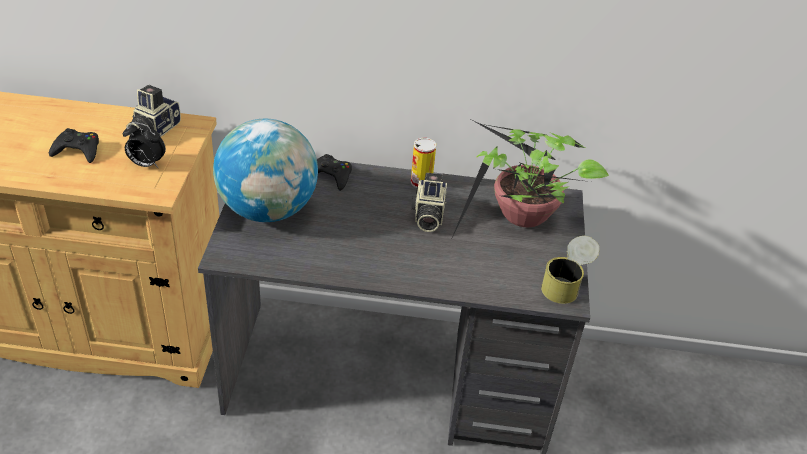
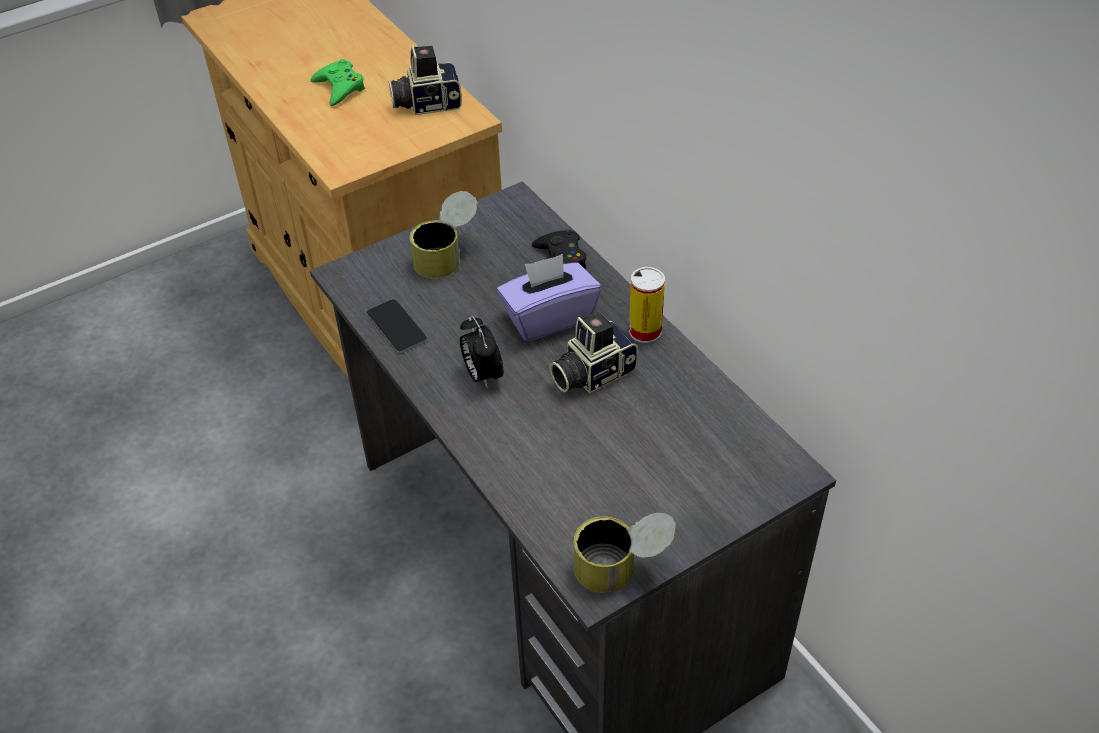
camera: 55 degrees right, 5 degrees up
black game controller [49,128,99,163] -> green game controller [310,59,365,106]
alarm clock [123,122,166,168] -> alarm clock moved to [460,316,503,389]
globe [213,119,318,222] -> can [409,191,477,279]
potted plant [452,121,609,237] -> none
none -> phone [367,299,427,353]
none -> purple tissue box [497,254,601,341]

